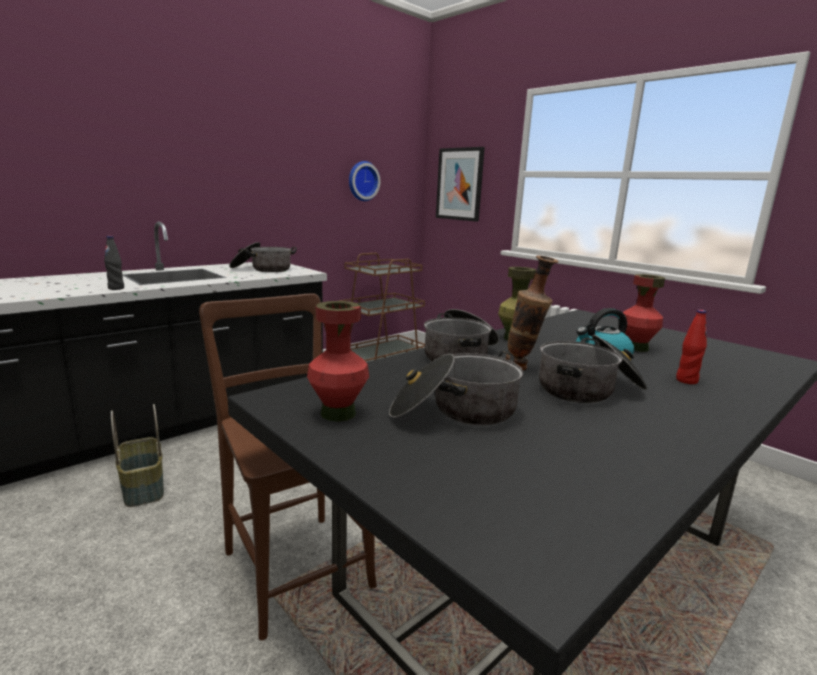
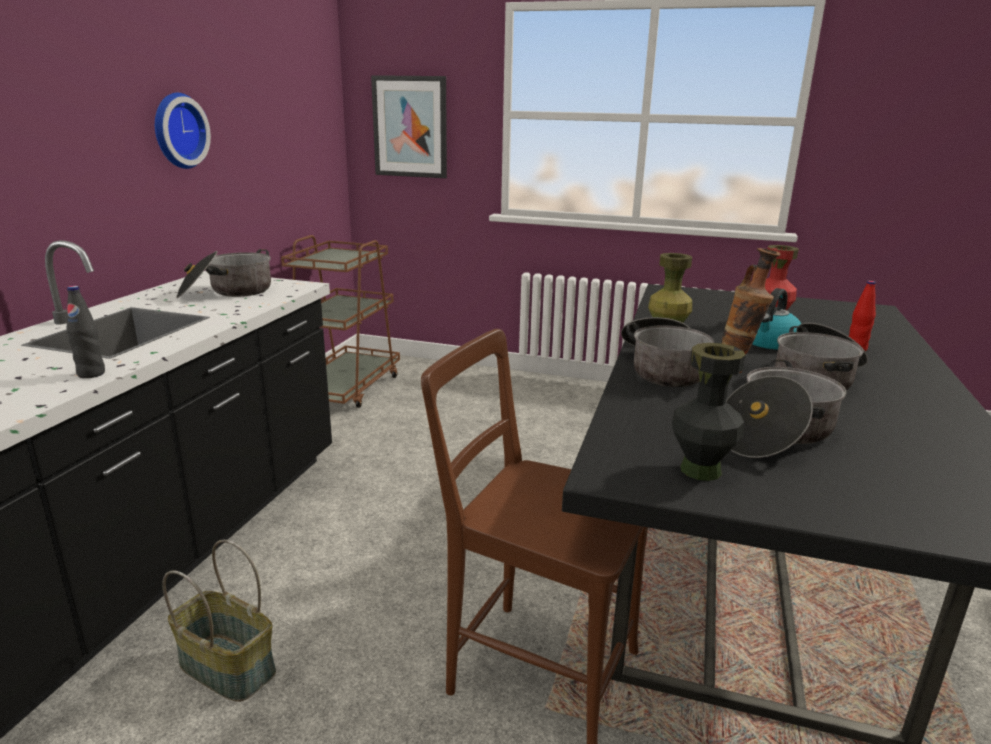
camera: 30 degrees left, 5 degrees up
red vase [307,301,369,422] -> black vase [672,343,745,481]
wall clock [349,161,380,201] -> wall clock moved to [155,93,211,169]

